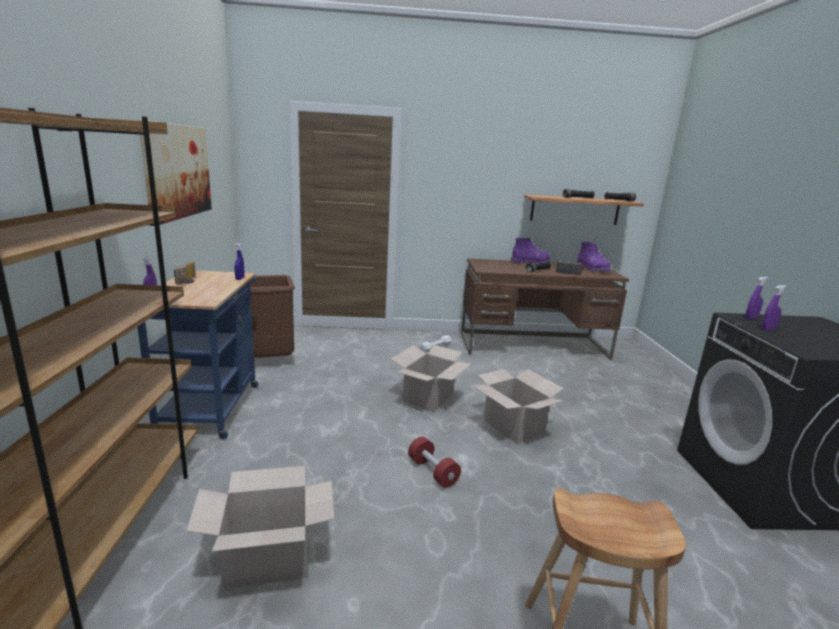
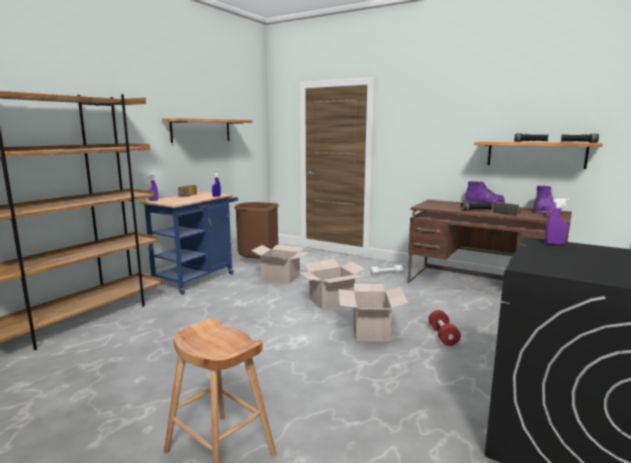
camera: 35 degrees right, 5 degrees down
picture [138,120,212,226] -> shelf [162,118,252,143]
cardboard box [186,466,334,589] -> cardboard box moved to [251,245,309,284]
red dumbbell [408,437,461,488] -> red dumbbell moved to [429,310,461,346]
purple spray bottle [761,285,787,330] -> none

